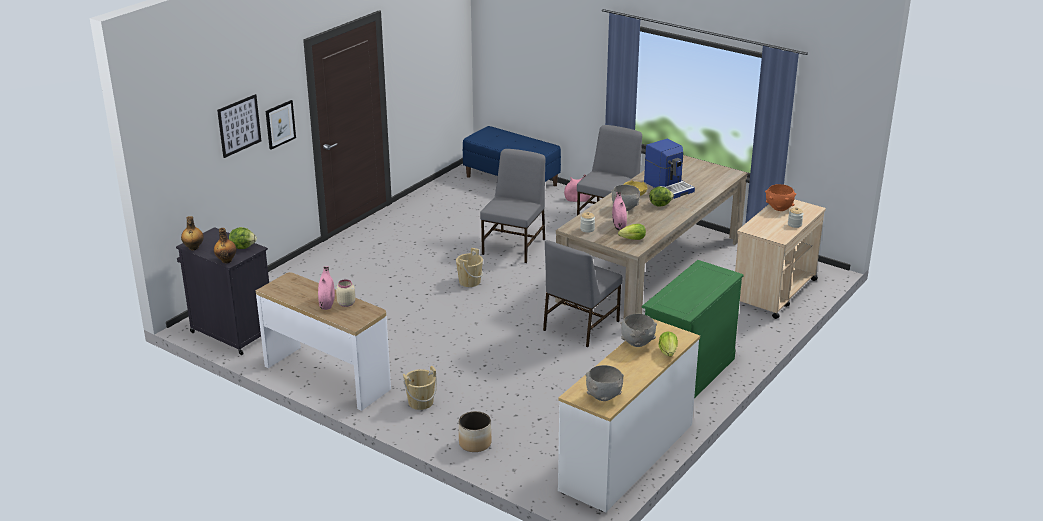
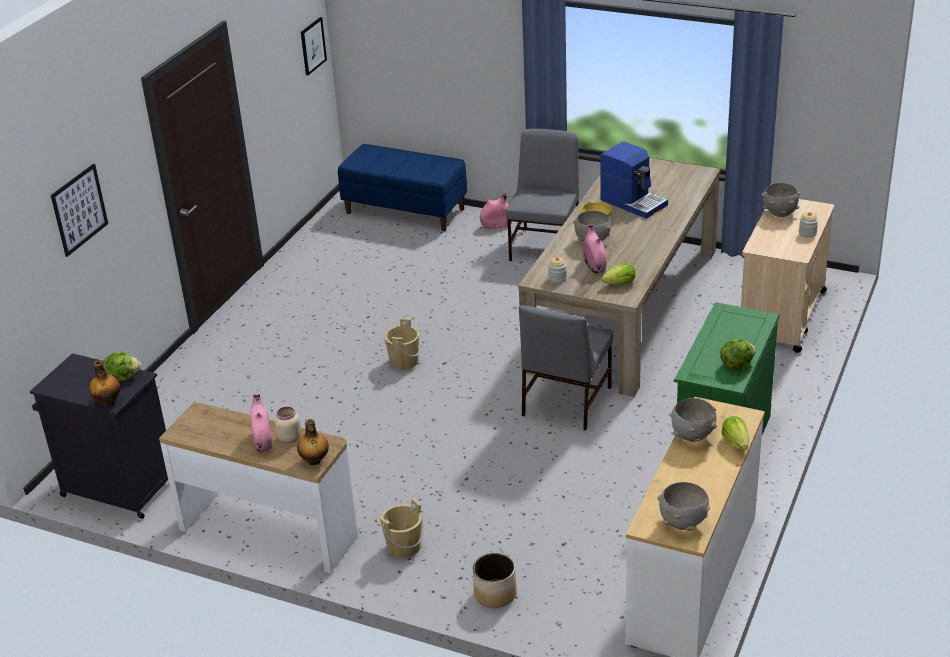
camera: 10 degrees left, 5 degrees up
bottle [181,216,204,250] -> bottle moved to [297,419,329,465]
picture [265,100,296,150] -> picture moved to [301,17,327,75]
grey chair [480,149,545,263] -> none
lettuce [649,187,674,207] -> lettuce moved to [720,339,756,369]
orange bowl [765,184,796,211] -> grey bowl [761,183,800,217]

